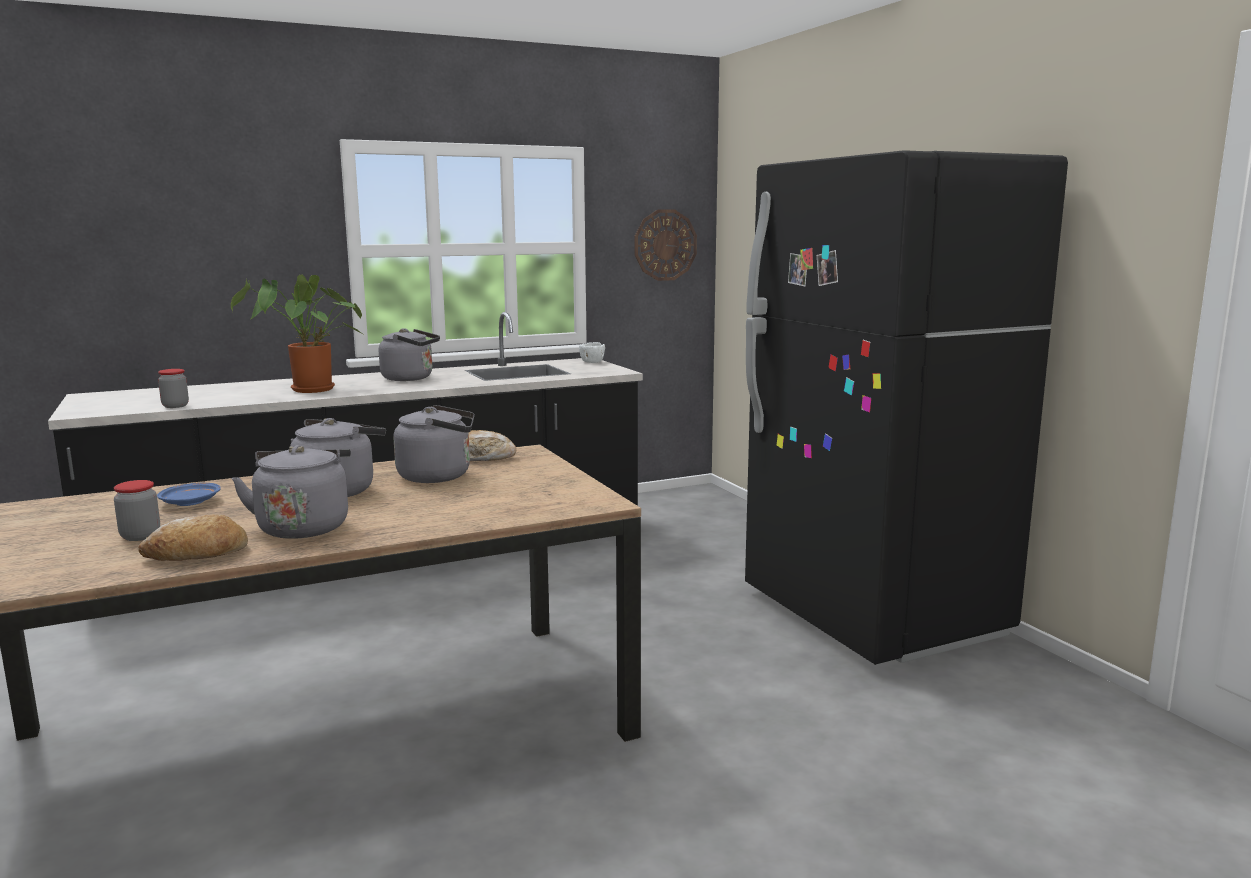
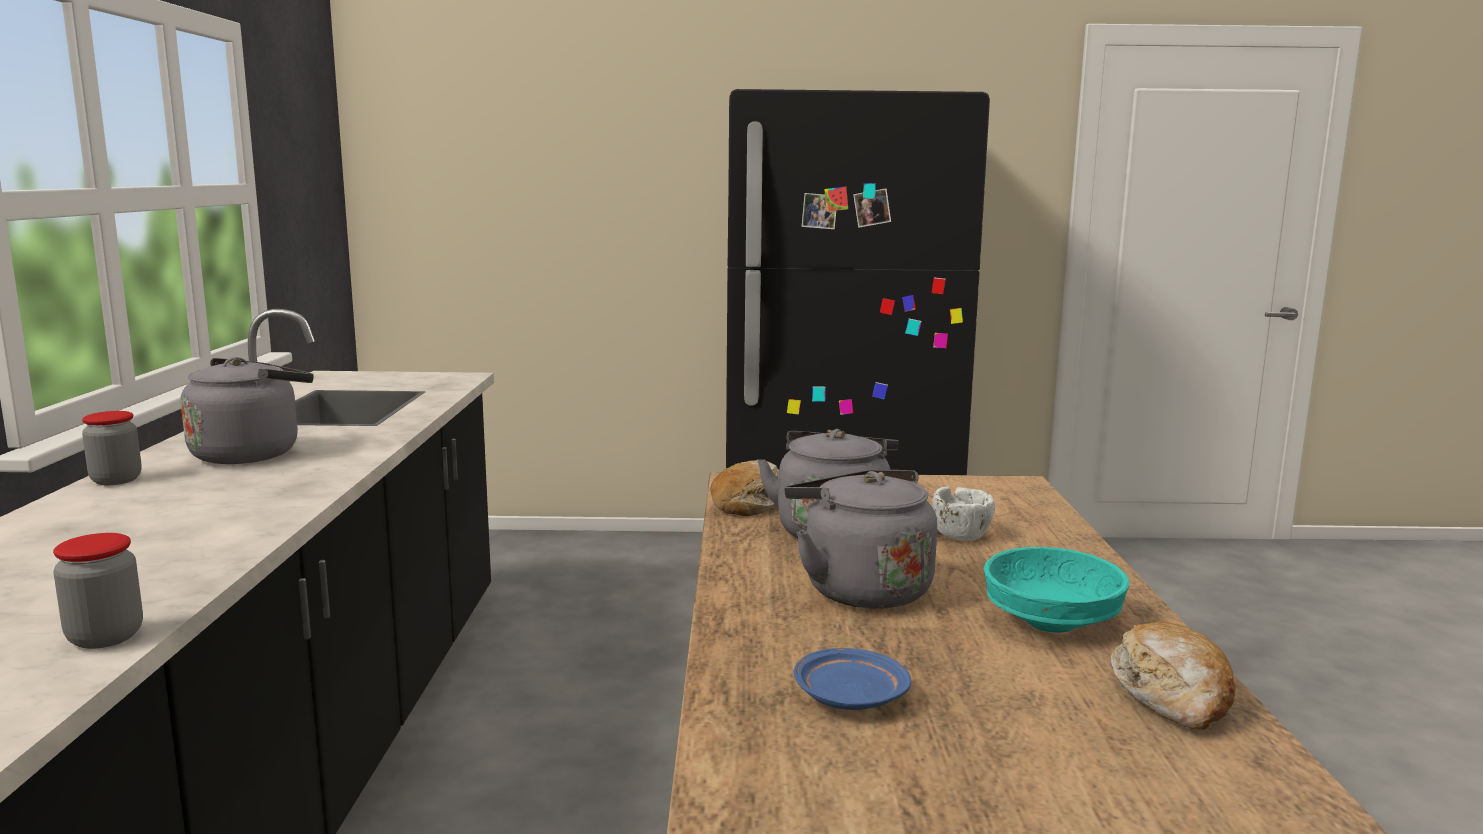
camera: 65 degrees left, 0 degrees up
jar [114,480,160,541] -> jar moved to [82,411,142,485]
potted plant [231,274,362,393] -> none
grey kettle [232,445,351,539] -> turquoise bowl [984,547,1130,633]
white bowl [579,342,605,363] -> white bowl moved to [932,487,995,541]
wall clock [634,209,697,281] -> none

